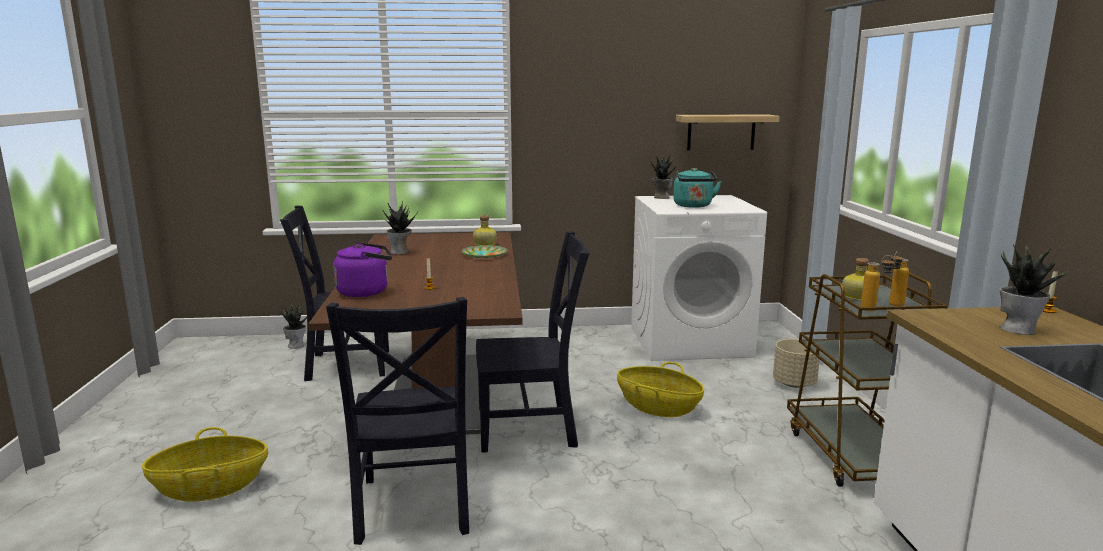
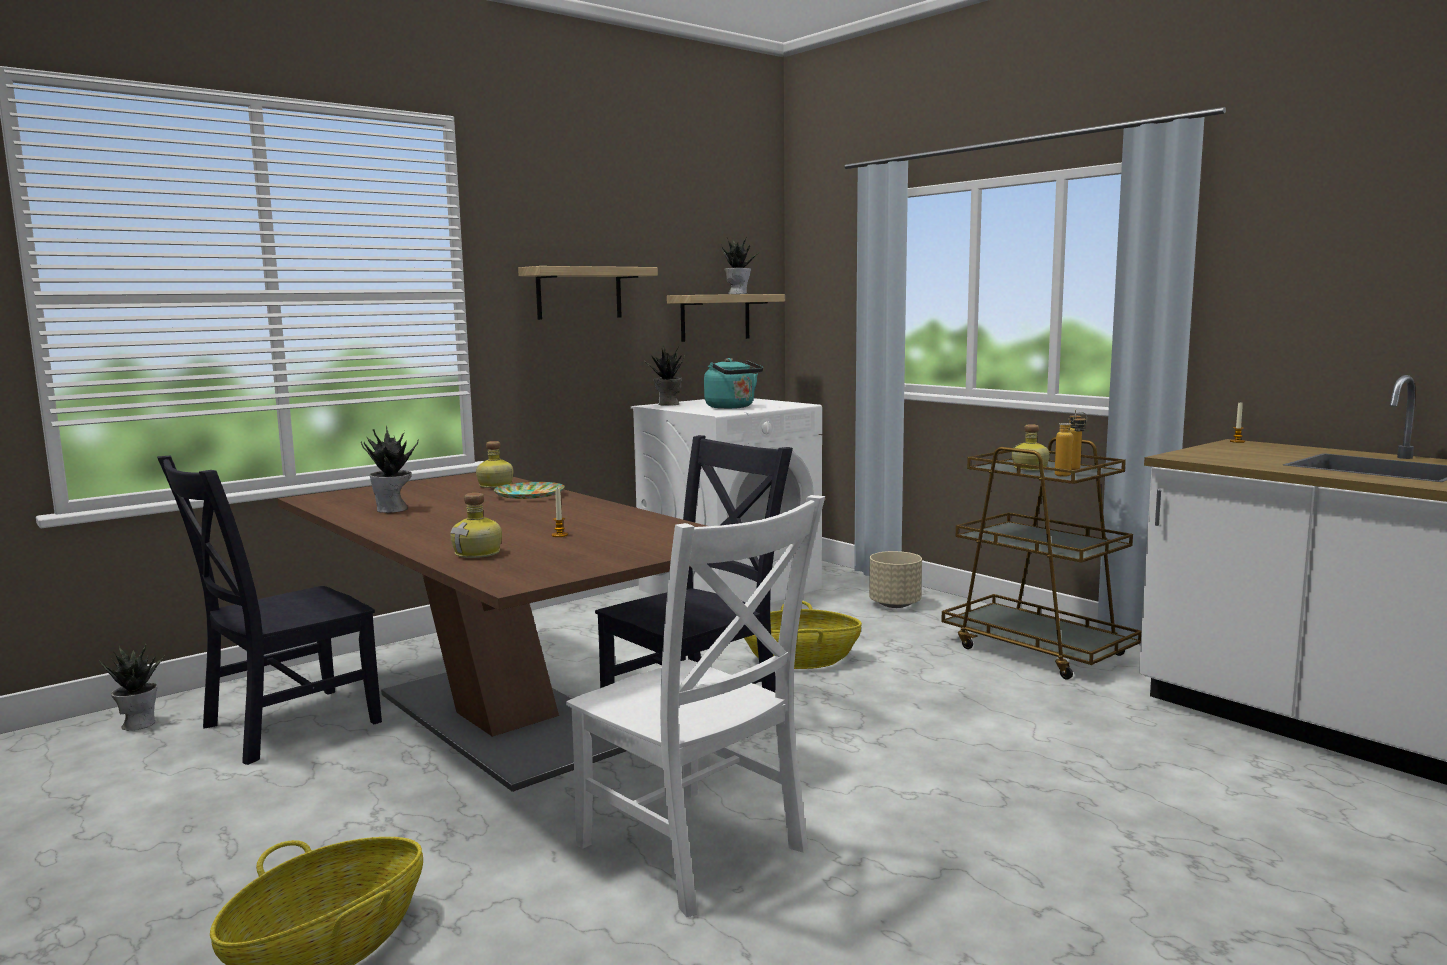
camera: 35 degrees left, 5 degrees down
black chair [326,297,469,545] -> white chair [566,495,825,917]
purple kettle [333,242,392,297] -> bottle [450,493,502,558]
potted plant [999,243,1073,335] -> potted plant moved to [721,236,757,294]
none -> shelf [518,266,658,320]

